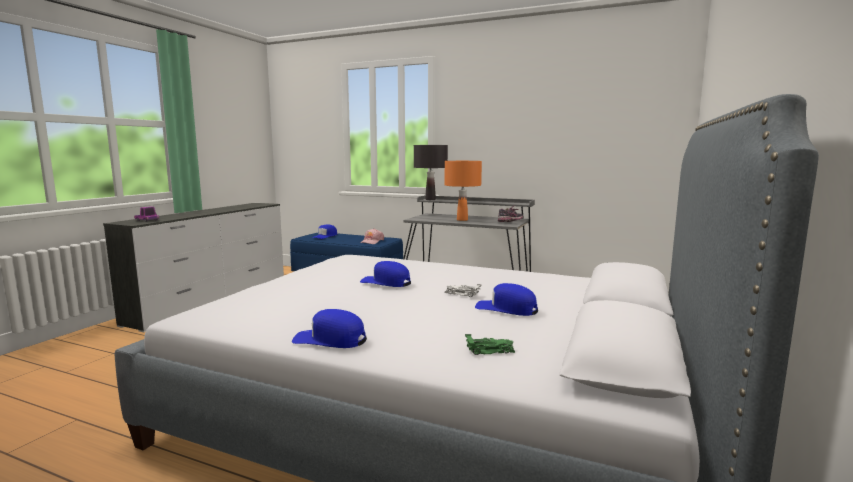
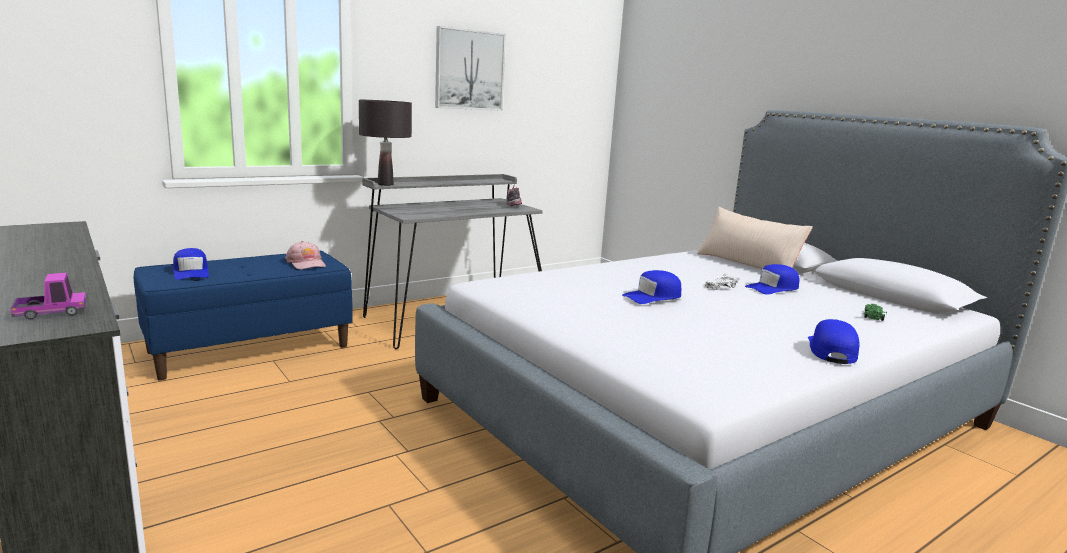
camera: 60 degrees left, 5 degrees up
blue cap [292,309,367,348] -> blue cap turned 150 degrees clockwise [808,319,860,364]
orange table lamp [445,161,482,221] -> none
none -> picture [435,26,506,111]
none -> beige pillow [697,207,813,269]

